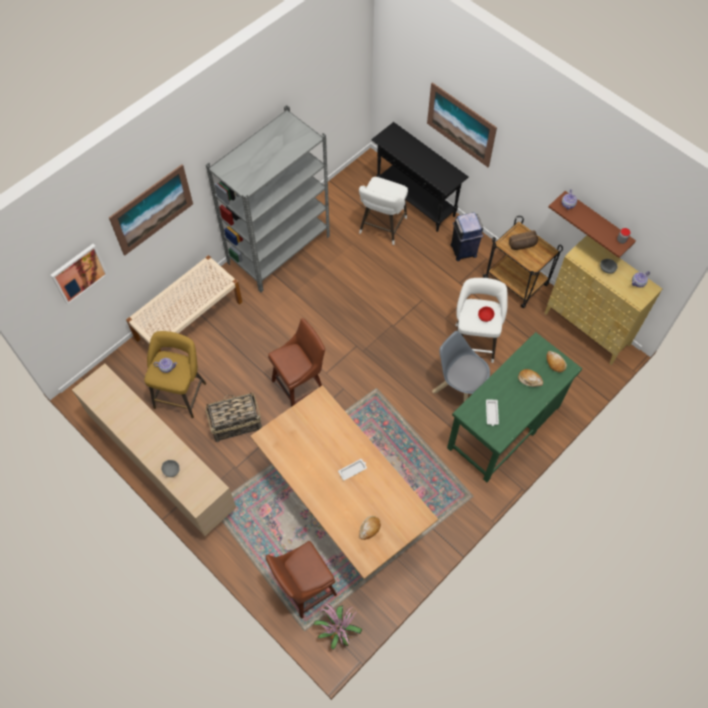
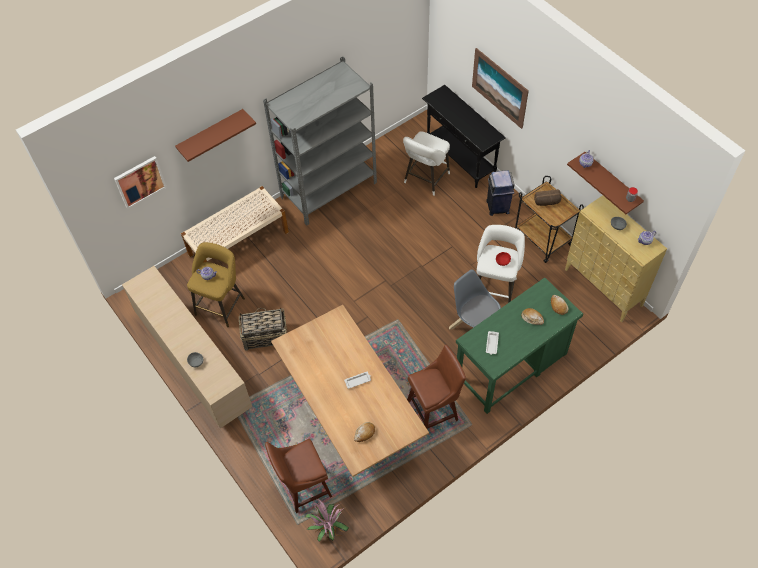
camera: 10 degrees right, 5 degrees down
picture [109,164,193,256] -> brown shelf [175,109,256,162]
brown chair [268,318,325,407] -> brown chair moved to [407,345,466,430]

